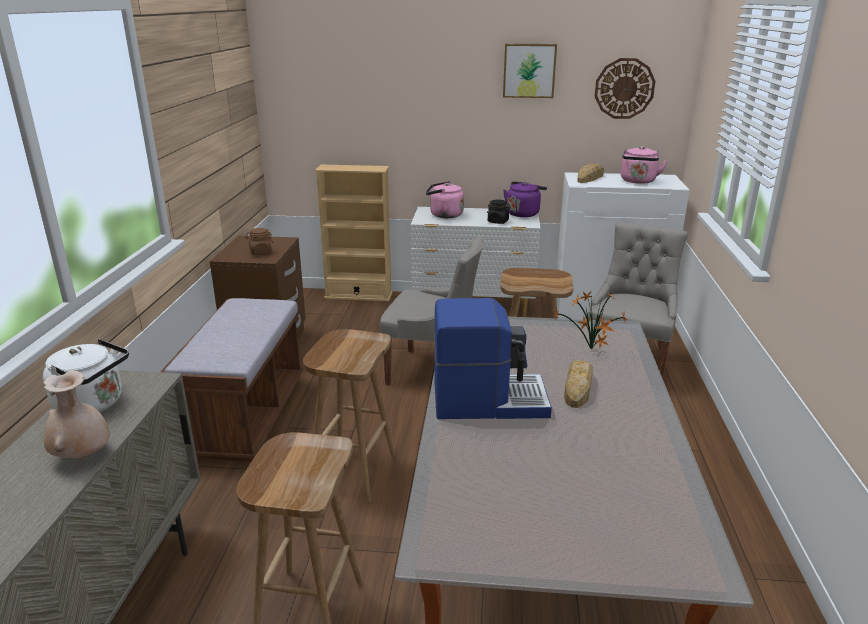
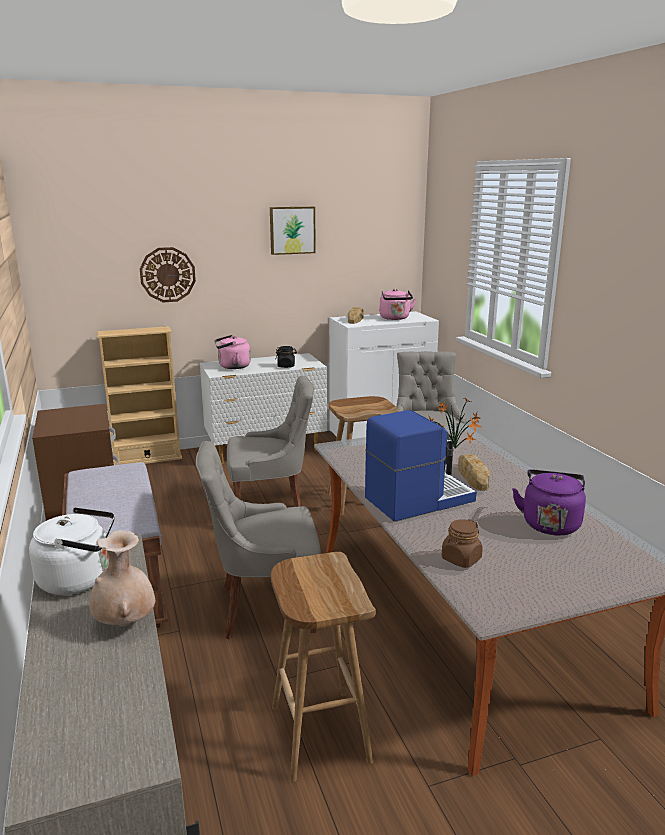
camera: 25 degrees left, 5 degrees down
brown jar [245,228,273,255] -> brown jar moved to [442,519,483,568]
brown stool [303,329,395,502] -> grey chair [196,441,321,639]
purple kettle [503,182,547,217] -> purple kettle moved to [512,469,586,535]
wall clock [595,58,655,119] -> wall clock moved to [140,247,196,302]

